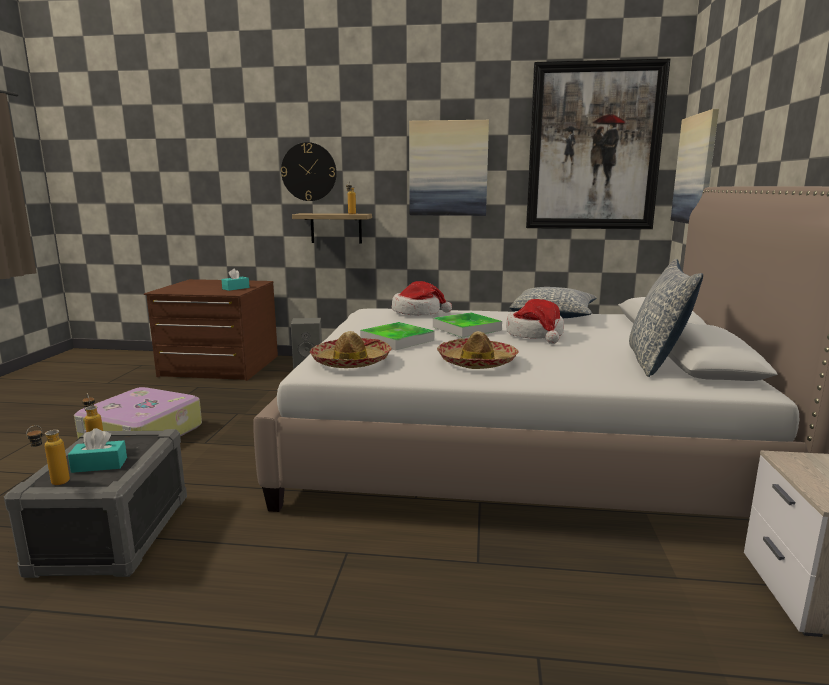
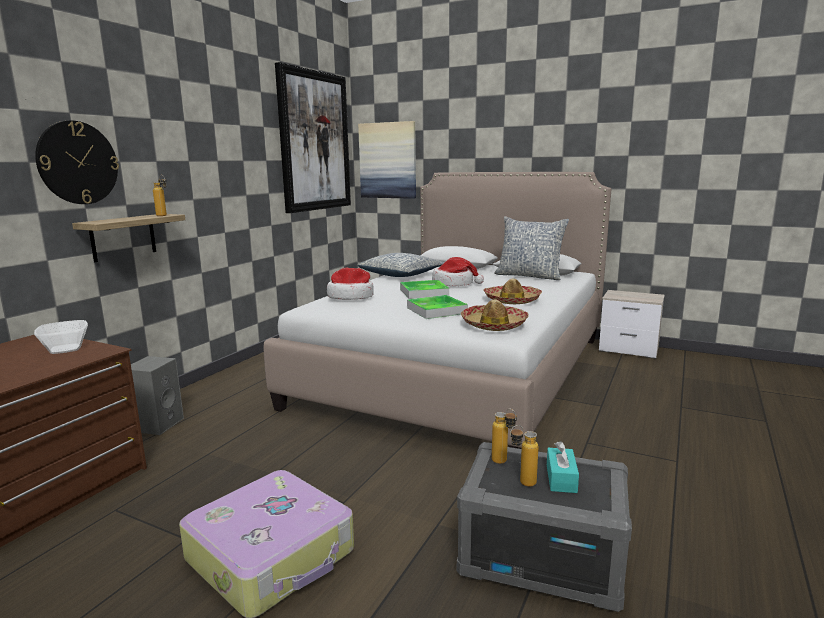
camera: 70 degrees left, 0 degrees up
bottle [26,425,70,485] -> bottle moved to [492,409,517,464]
turquoise tissue box [221,268,250,291] -> bowl [34,320,88,354]
picture [409,120,489,216] -> none

